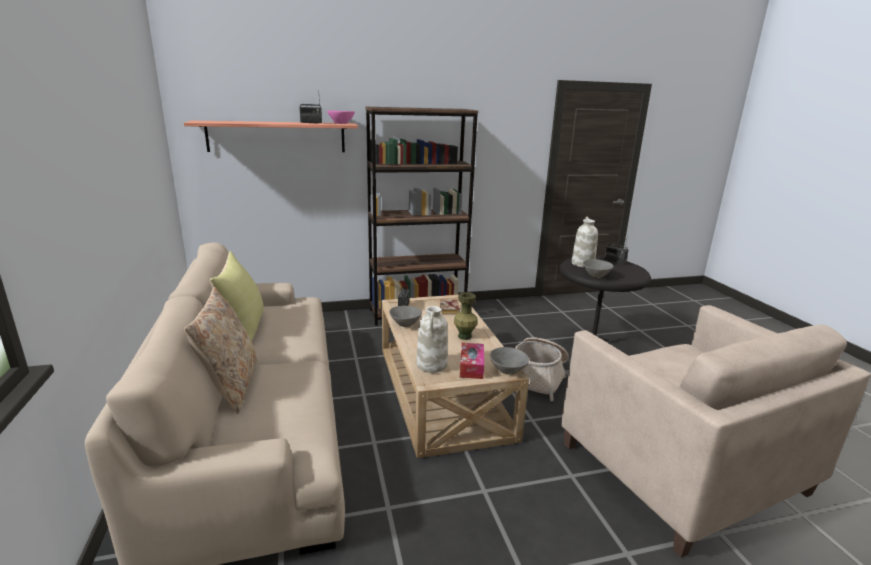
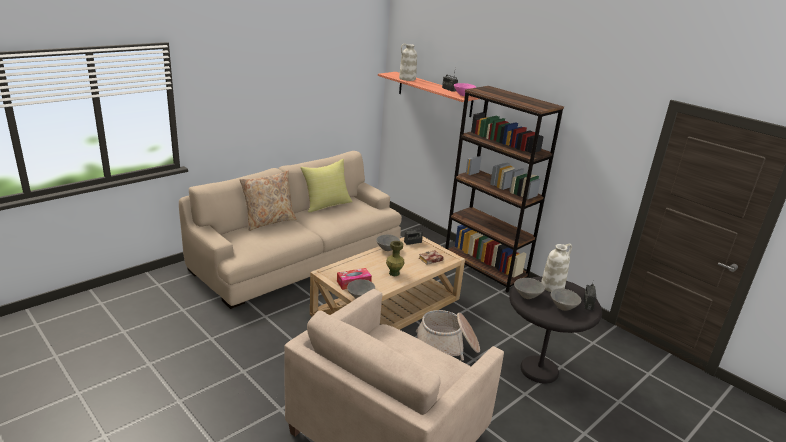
camera: 60 degrees right, 5 degrees up
white vase [416,306,448,373] -> white vase moved to [399,44,417,81]
none -> grey bowl [551,288,581,311]

